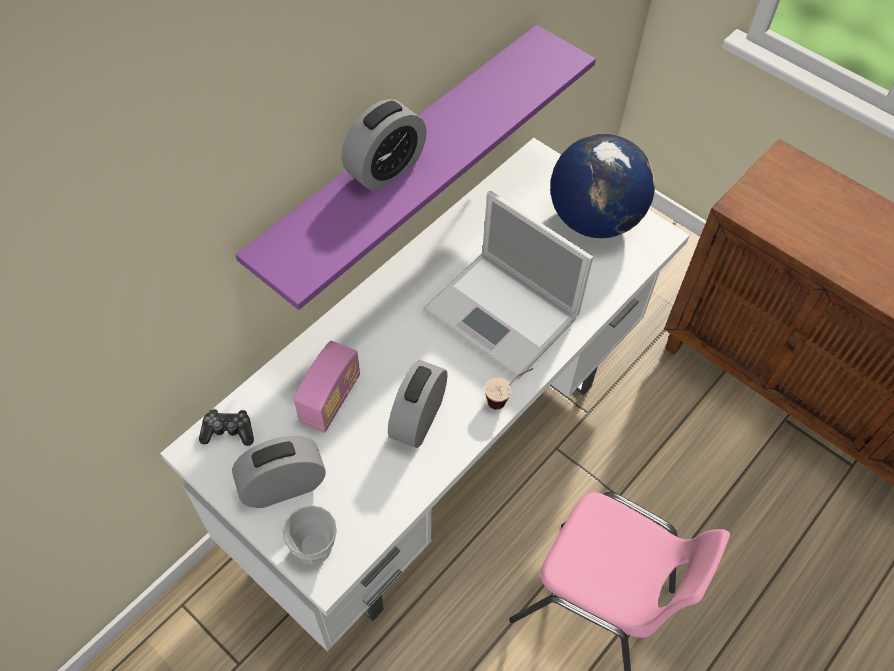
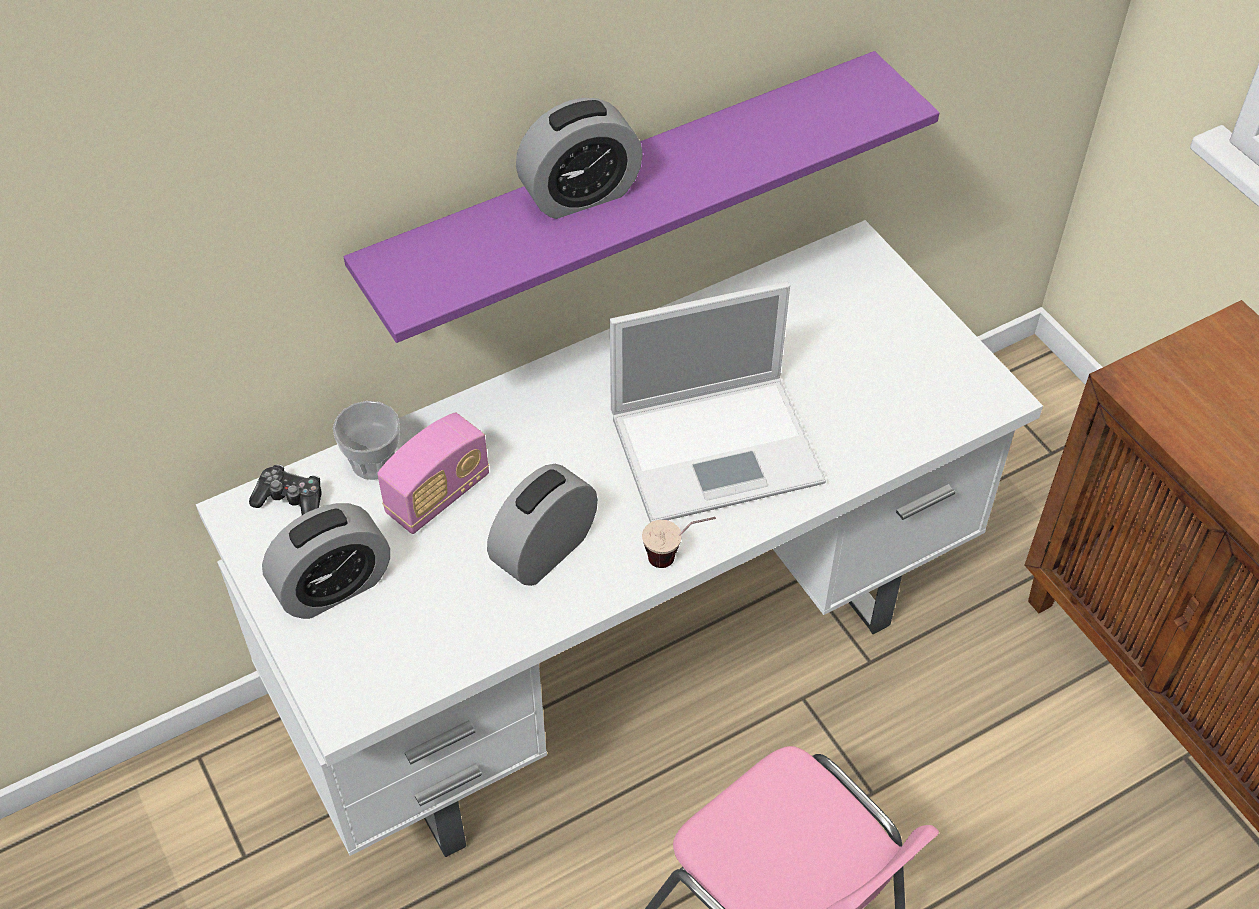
camera: 20 degrees right, 5 degrees down
alarm clock [232,436,326,508] -> alarm clock turned 150 degrees clockwise [262,503,390,619]
cup [283,505,337,564] -> cup moved to [333,401,400,480]
laptop [423,191,593,379] -> laptop turned 75 degrees counterclockwise [610,281,826,522]
globe [550,133,655,238] -> none

